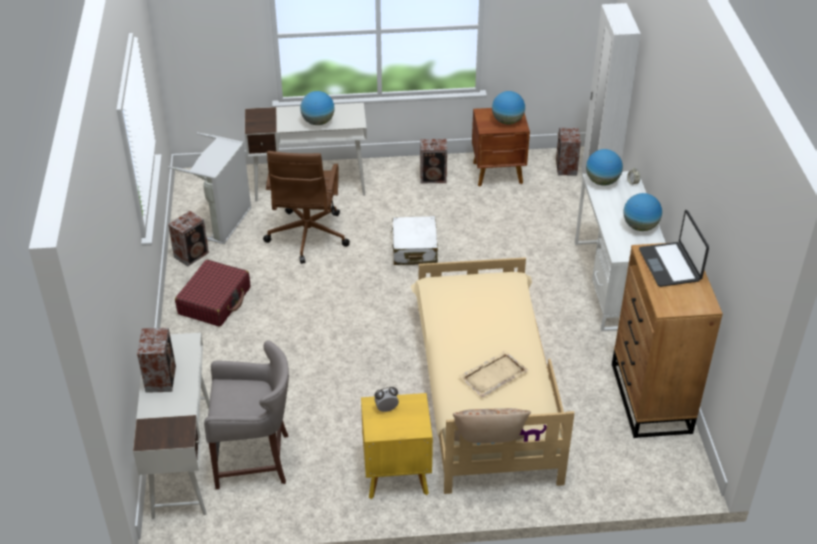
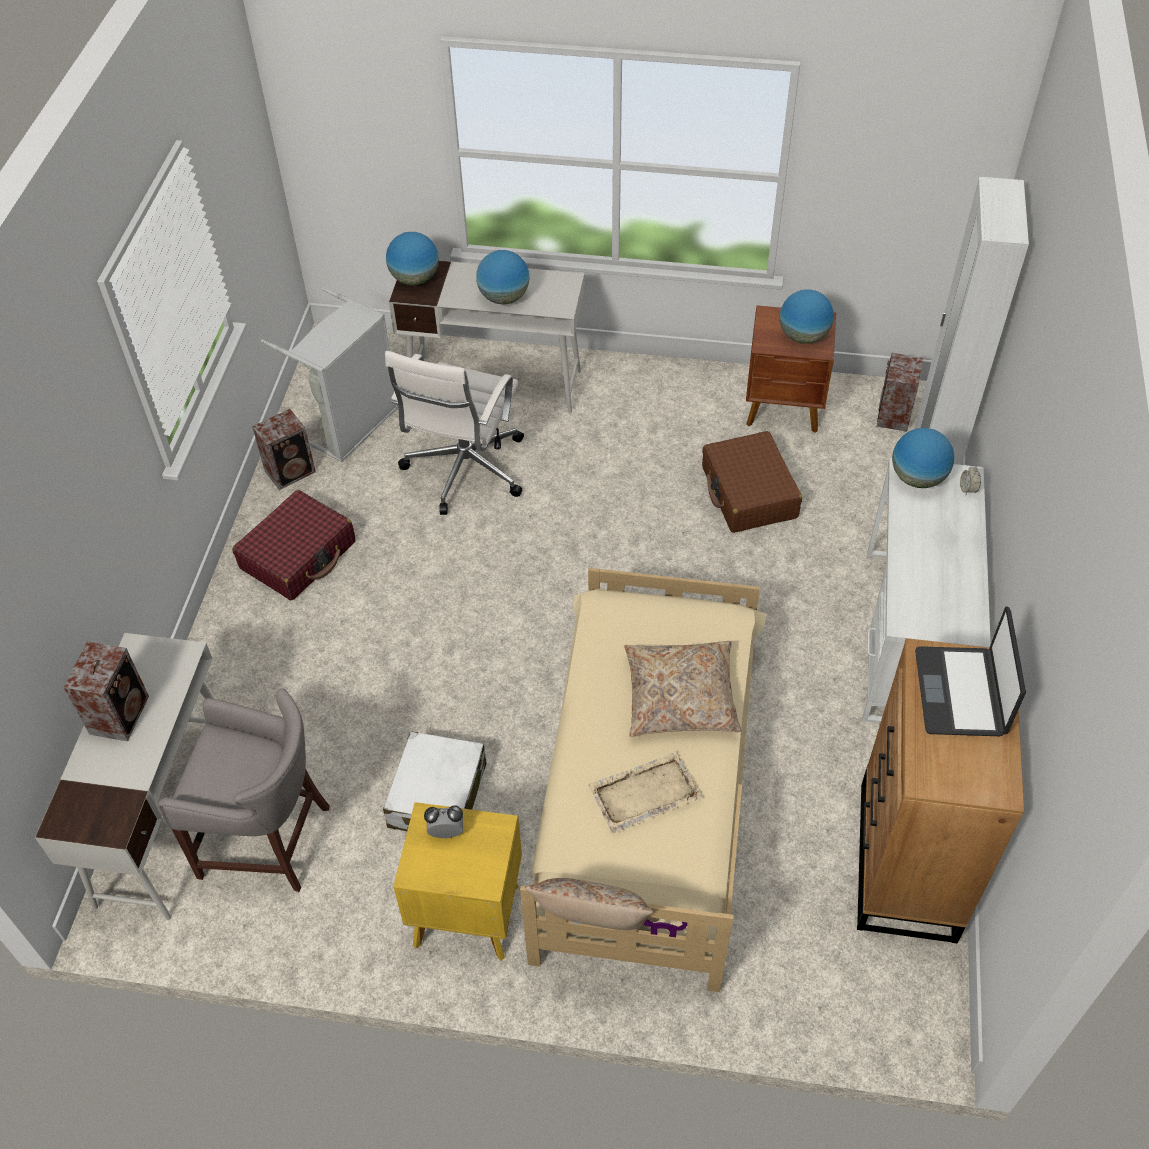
camera: 15 degrees right, 10 degrees up
brown office chair [263,151,350,264] -> white office chair [385,351,524,515]
white suitcase [391,216,438,265] -> white suitcase moved to [383,731,487,831]
speaker [420,139,447,183] -> none
globe [624,193,662,231] -> globe moved to [386,232,439,286]
none -> beige pillow [624,641,741,737]
none -> brown suitcase [702,431,802,533]

